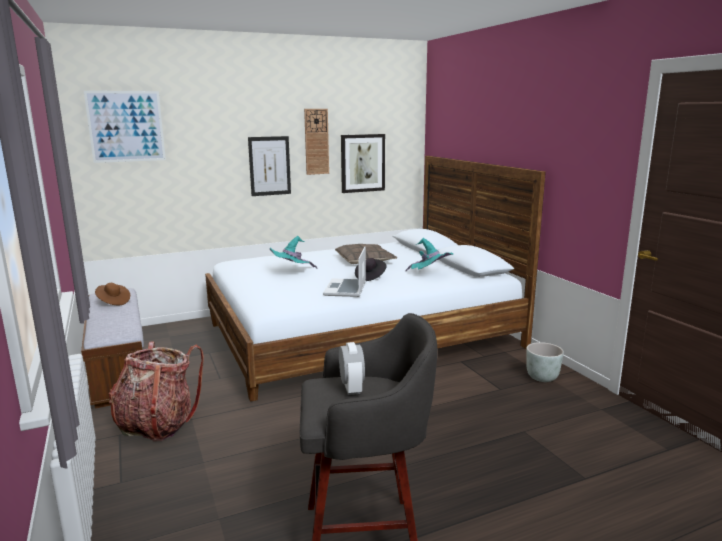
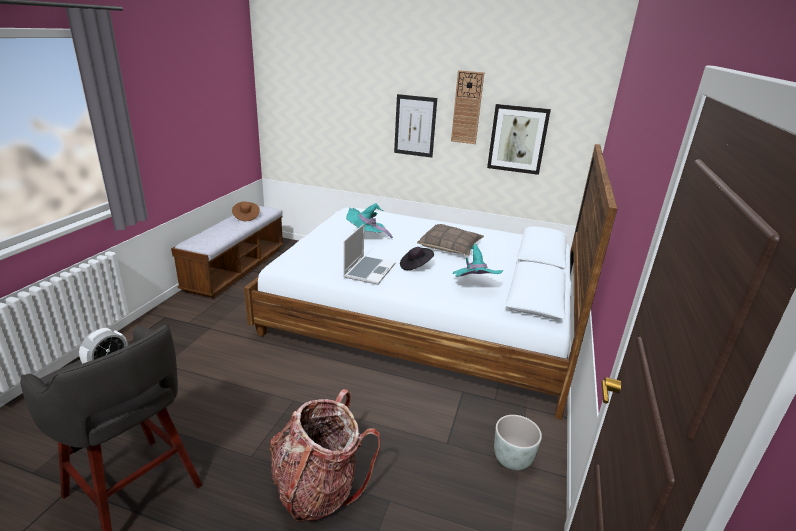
camera: 40 degrees right, 10 degrees up
picture [84,91,166,163] -> none
backpack [109,341,204,441] -> backpack moved to [270,389,380,522]
laptop [323,246,366,297] -> laptop turned 150 degrees clockwise [343,224,395,285]

